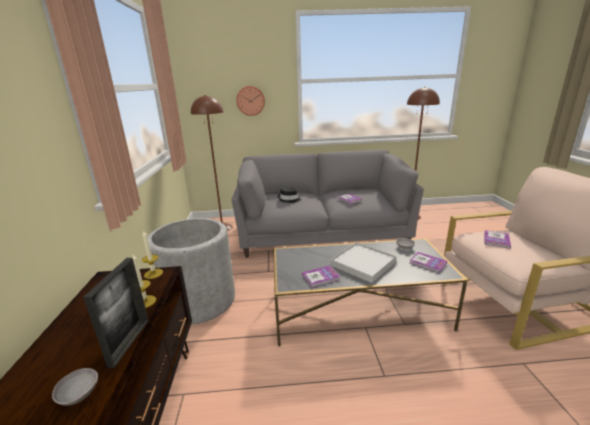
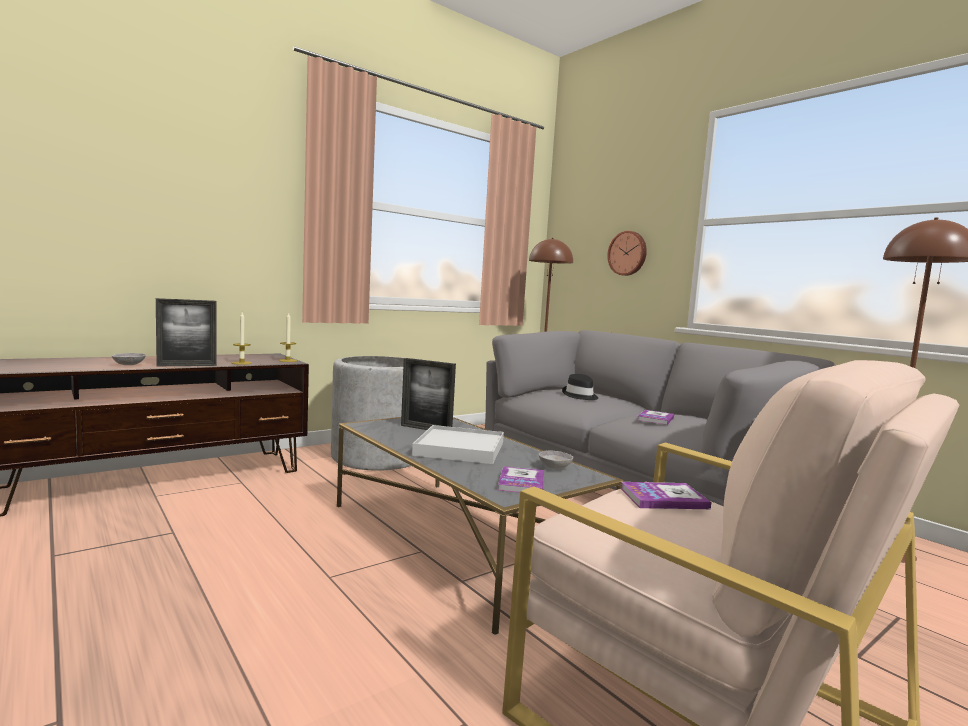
camera: 55 degrees right, 15 degrees down
book [302,266,340,287] -> none
none -> picture frame [401,358,456,430]

